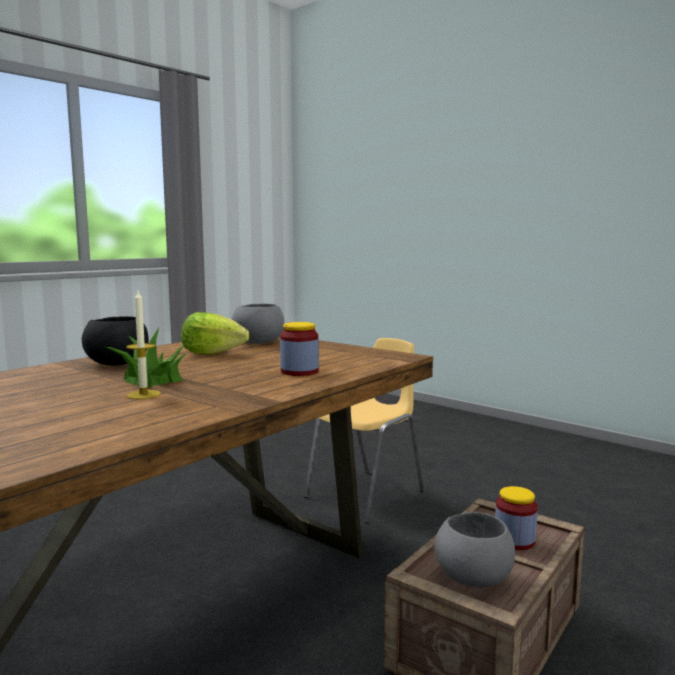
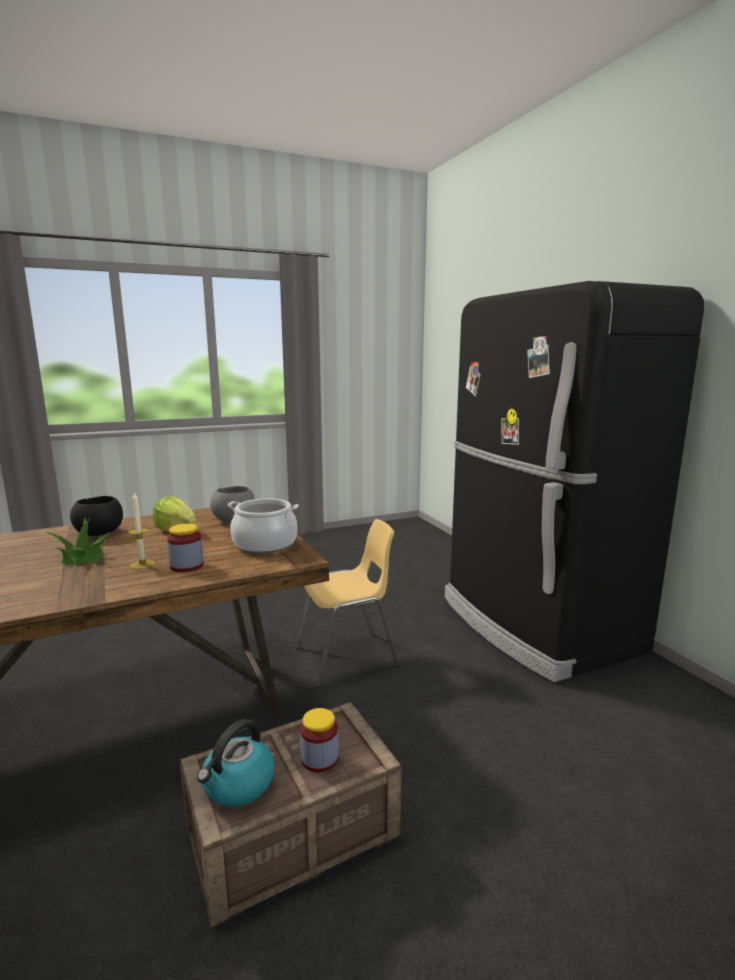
camera: 25 degrees right, 5 degrees up
candle [126,291,161,399] -> candle moved to [128,492,155,569]
grey bowl [435,512,515,588] -> kettle [197,719,275,807]
none -> cooking pot [228,499,299,554]
none -> black fridge [445,281,704,682]

